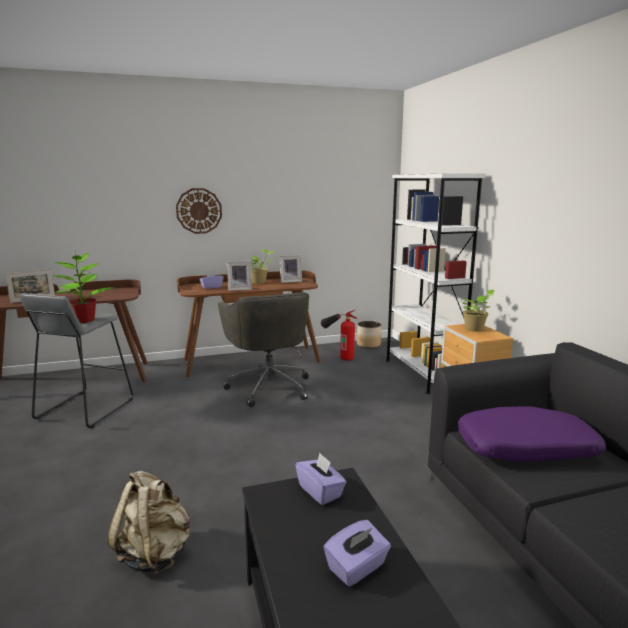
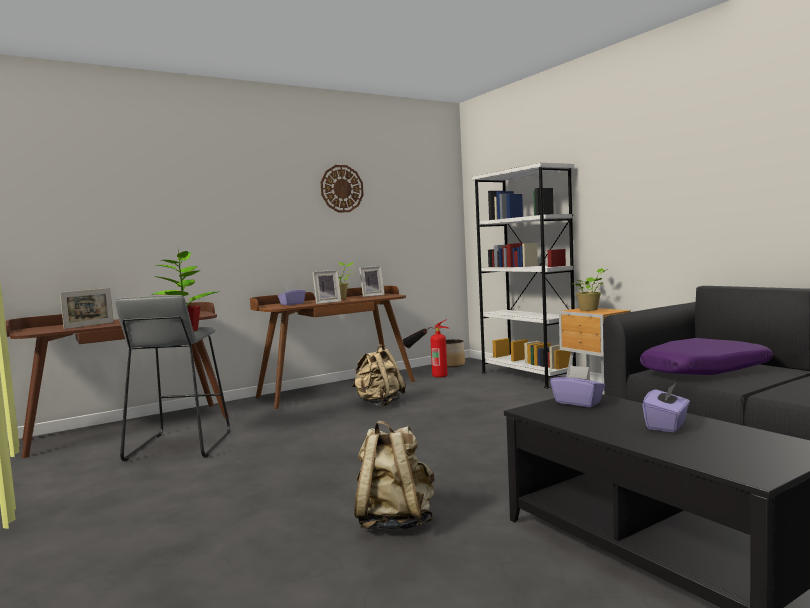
camera: 15 degrees left, 10 degrees down
wall clock [176,188,222,234] -> wall clock moved to [321,165,364,212]
grey office chair [218,292,309,407] -> beige backpack [352,344,406,406]

